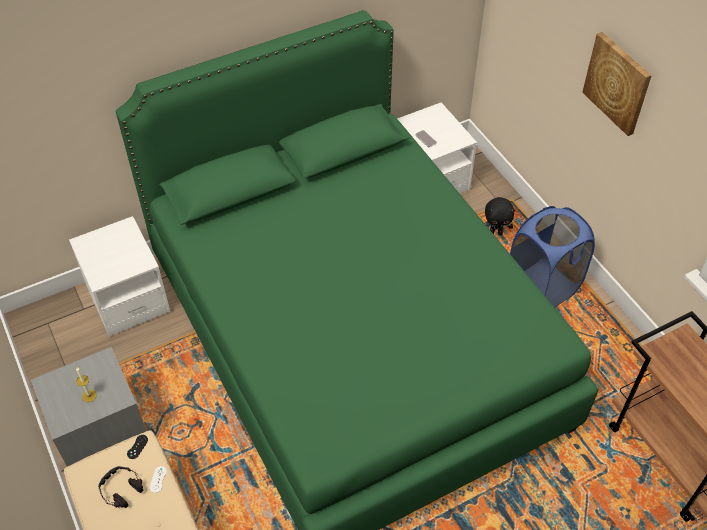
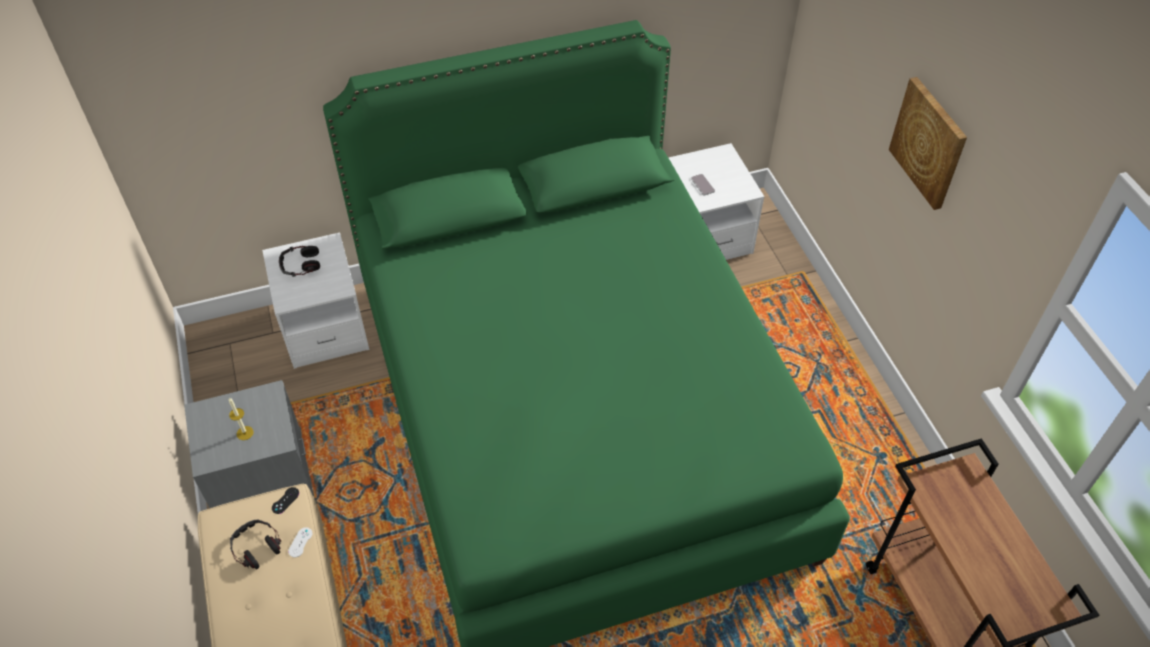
camera: 10 degrees right, 0 degrees up
black plush toy [485,197,515,235] -> none
blue laundry basket [510,206,595,307] -> none
none -> headphones [279,246,320,277]

